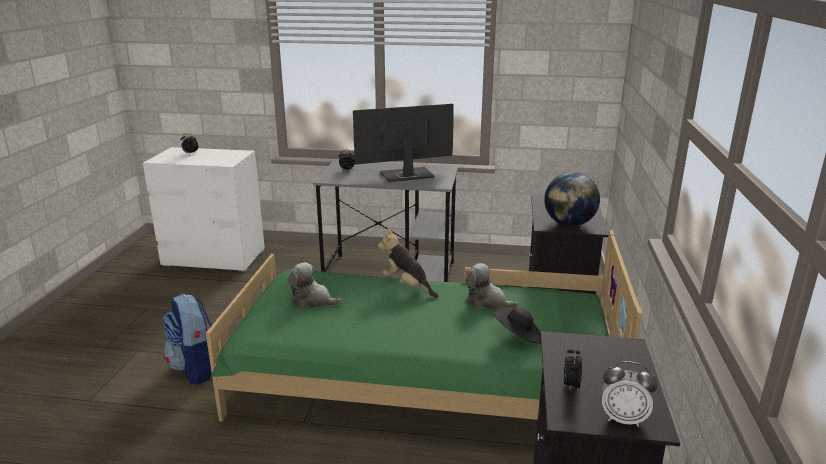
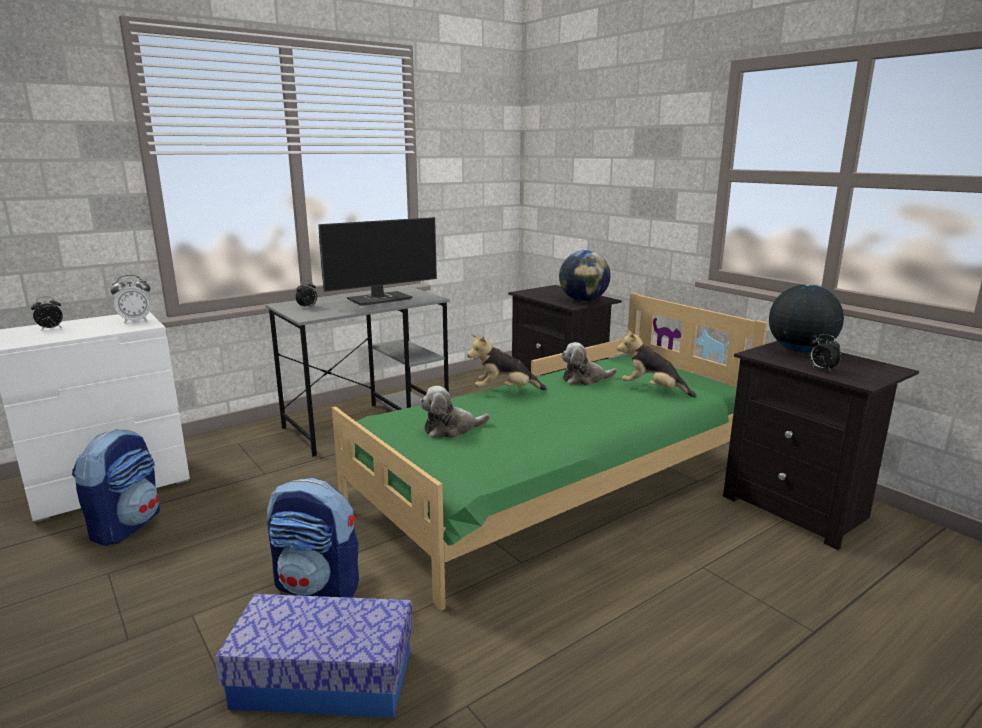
camera: 45 degrees left, 5 degrees down
monitor [353,104,454,182] -> monitor turned 150 degrees counterclockwise [318,217,437,306]
black hat [493,307,541,344] -> plush toy [617,329,696,397]
alarm clock [602,361,658,427] -> alarm clock moved to [110,275,151,323]
none -> backpack [72,429,160,546]
none -> storage box [215,594,413,718]
none -> globe [769,284,844,352]

